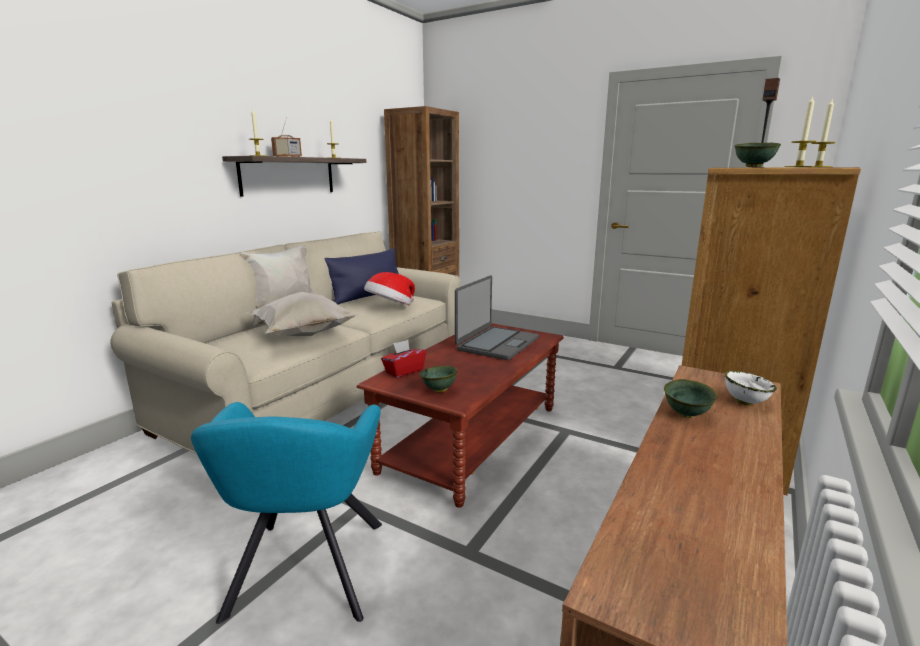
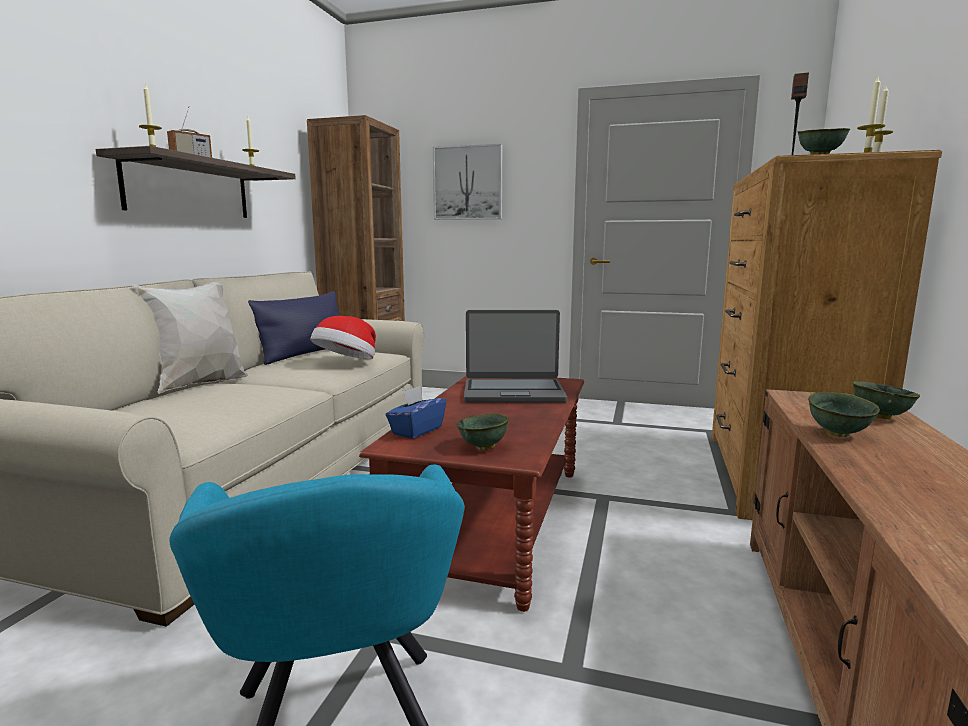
camera: 15 degrees left, 5 degrees down
white pillow [247,292,359,336] -> none
red tissue box [381,340,426,378] -> blue tissue box [386,386,446,439]
laptop [455,275,539,360] -> laptop turned 75 degrees clockwise [464,310,567,403]
white bowl [725,371,777,406] -> green bowl [853,381,920,419]
none -> picture [433,144,502,220]

